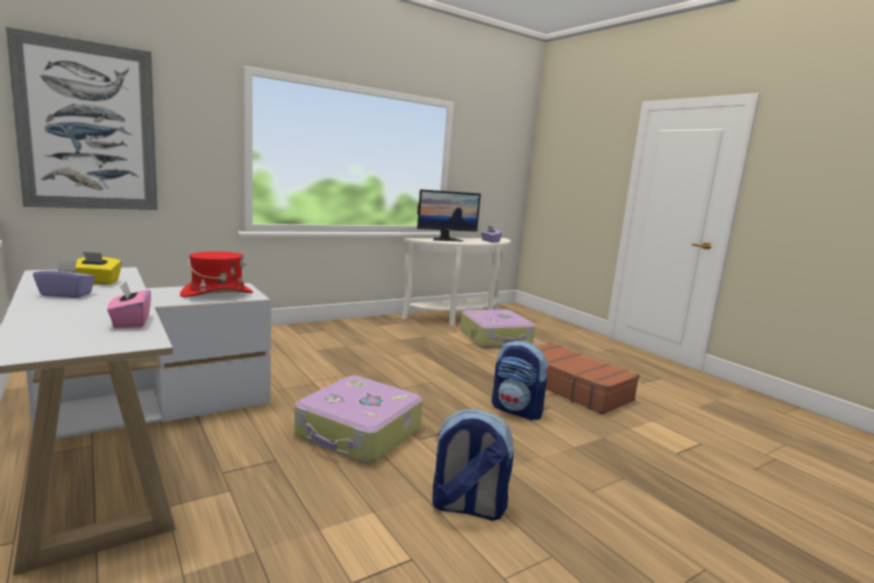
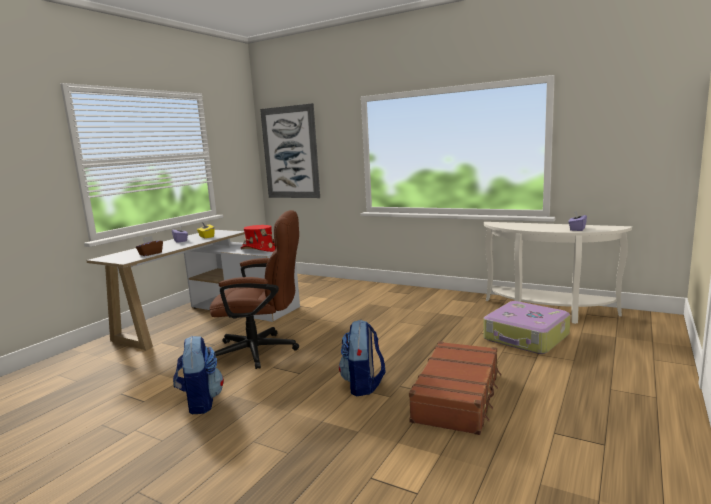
camera: 65 degrees right, 0 degrees up
pink tissue box [107,281,151,328] -> brown tissue box [136,236,163,256]
suitcase [294,375,423,464] -> brown office chair [209,210,299,369]
monitor [417,189,481,242] -> none

